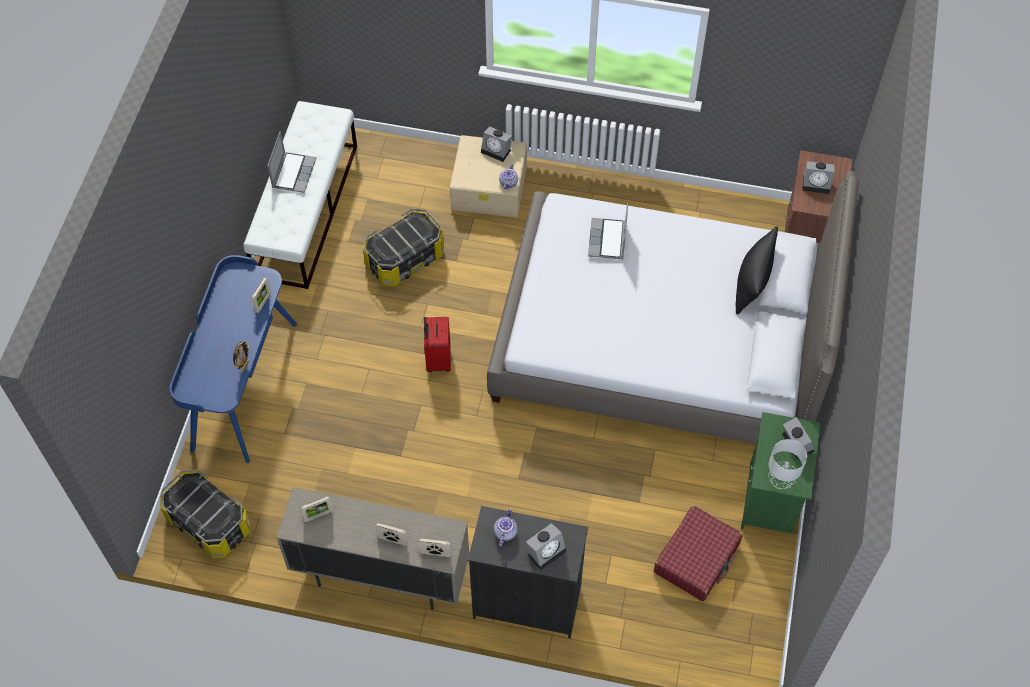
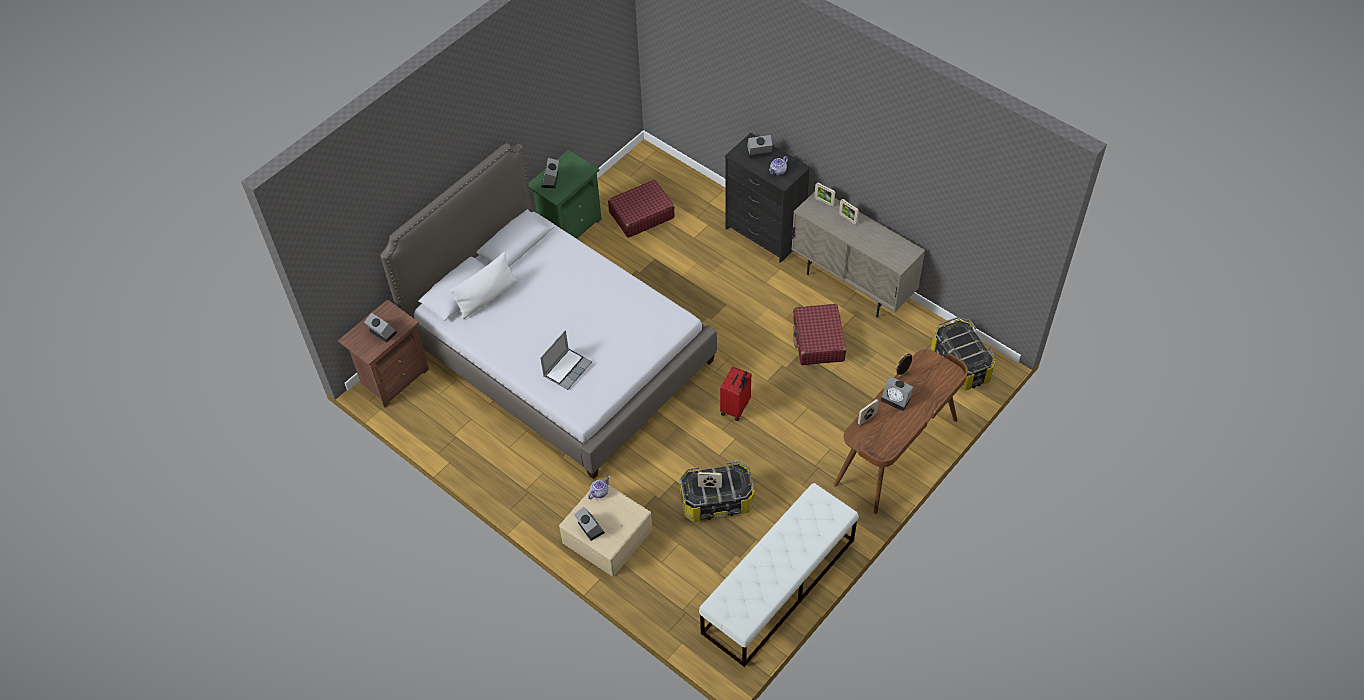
camera: 150 degrees left, 5 degrees down
blue desk [169,255,297,463] -> brown desk [833,349,968,514]
laptop [267,131,316,193] -> none
picture frame [300,496,333,522] -> picture frame moved to [698,472,722,488]
black pillow [736,226,778,315] -> white pillow [450,252,517,320]
grey table lamp [768,439,807,489] -> none
none -> red suitcase [793,304,846,365]
none -> alarm clock [881,377,913,411]

